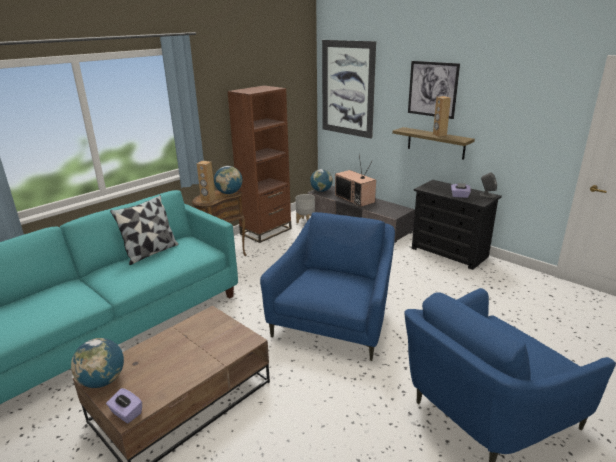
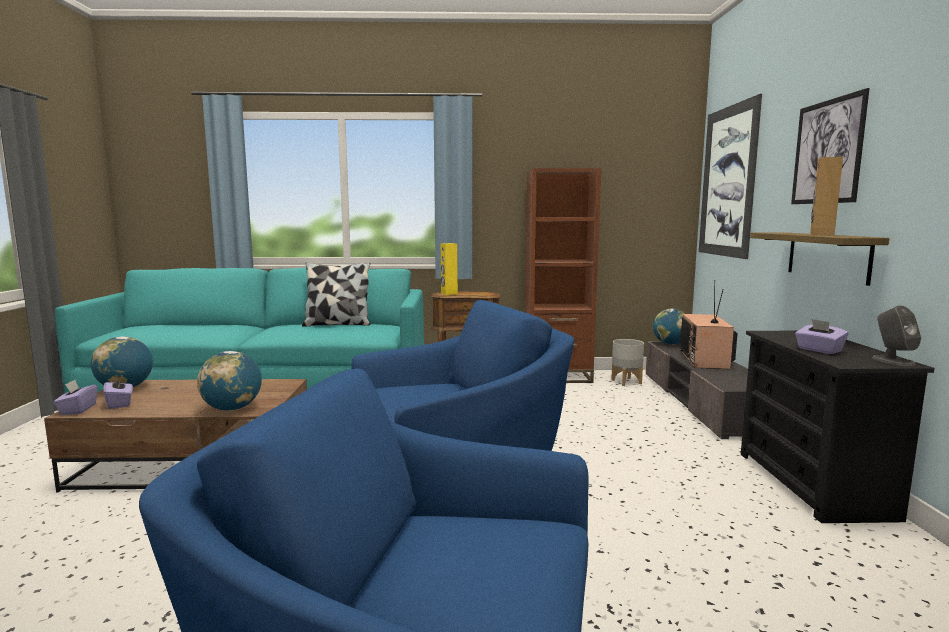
camera: 45 degrees right, 15 degrees down
brown speaker [197,161,216,202] -> yellow speaker [441,243,458,295]
globe [214,166,242,194] -> globe moved to [197,351,262,411]
none -> purple tissue box [103,376,133,409]

